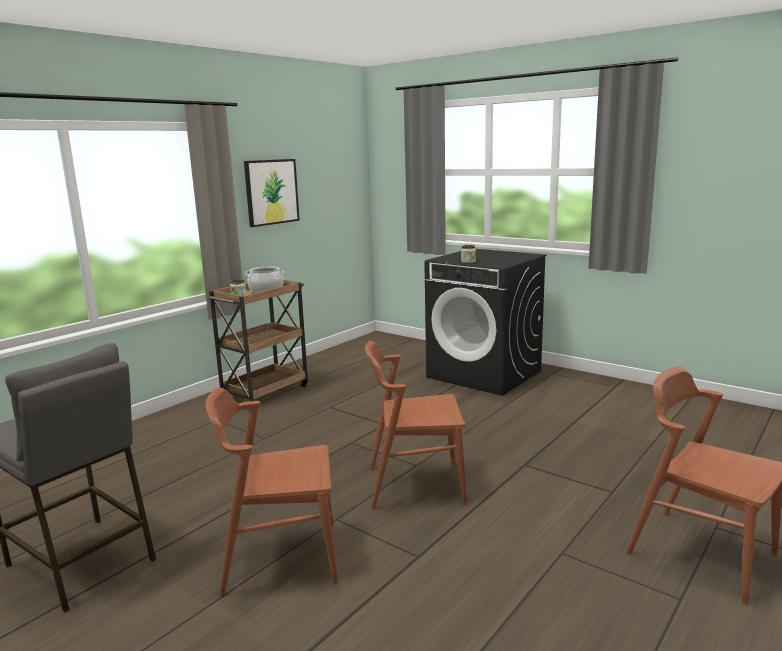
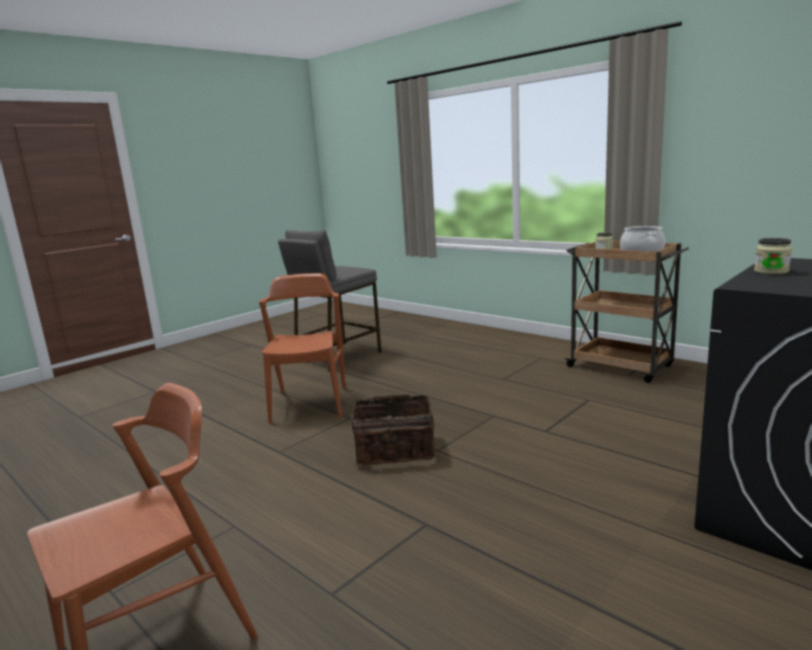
camera: 95 degrees right, 0 degrees up
picture [244,159,300,227] -> none
brown chair [365,341,467,509] -> basket [351,395,435,466]

